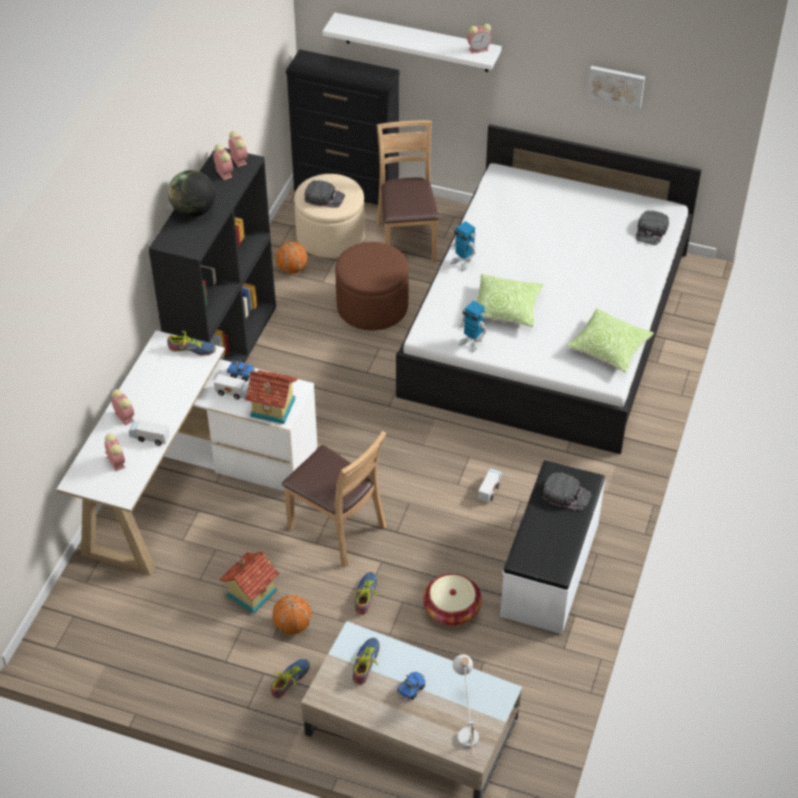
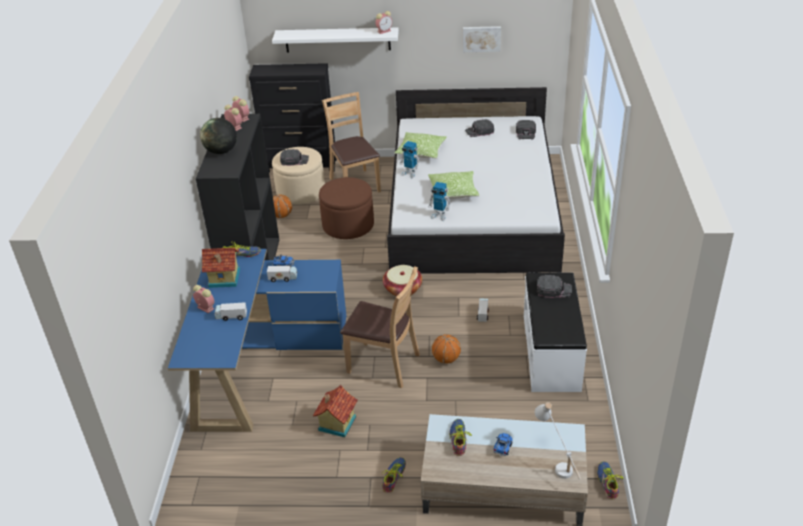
camera: 15 degrees left, 10 degrees down
white desk [56,330,317,576] -> blue desk [168,249,346,432]
alarm clock [105,434,125,471] -> none
toy house [245,370,298,424] -> toy house moved to [202,248,240,288]
basketball [272,595,311,634] -> basketball moved to [432,334,461,364]
shoe [353,572,378,615] -> shoe moved to [597,461,623,499]
basket [423,574,482,626] -> basket moved to [383,265,422,296]
pillow [566,308,654,372] -> pillow moved to [394,132,447,159]
none -> black cap [465,119,494,137]

